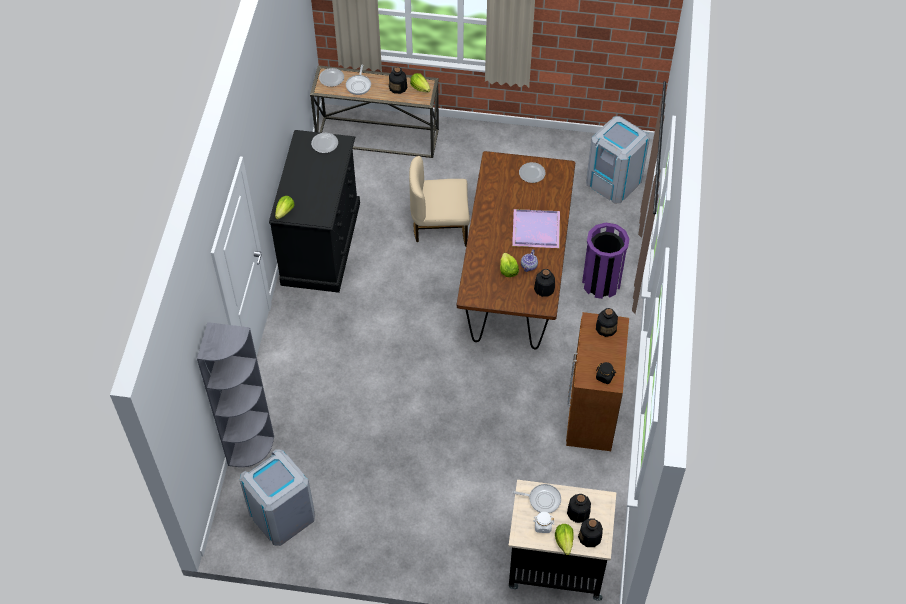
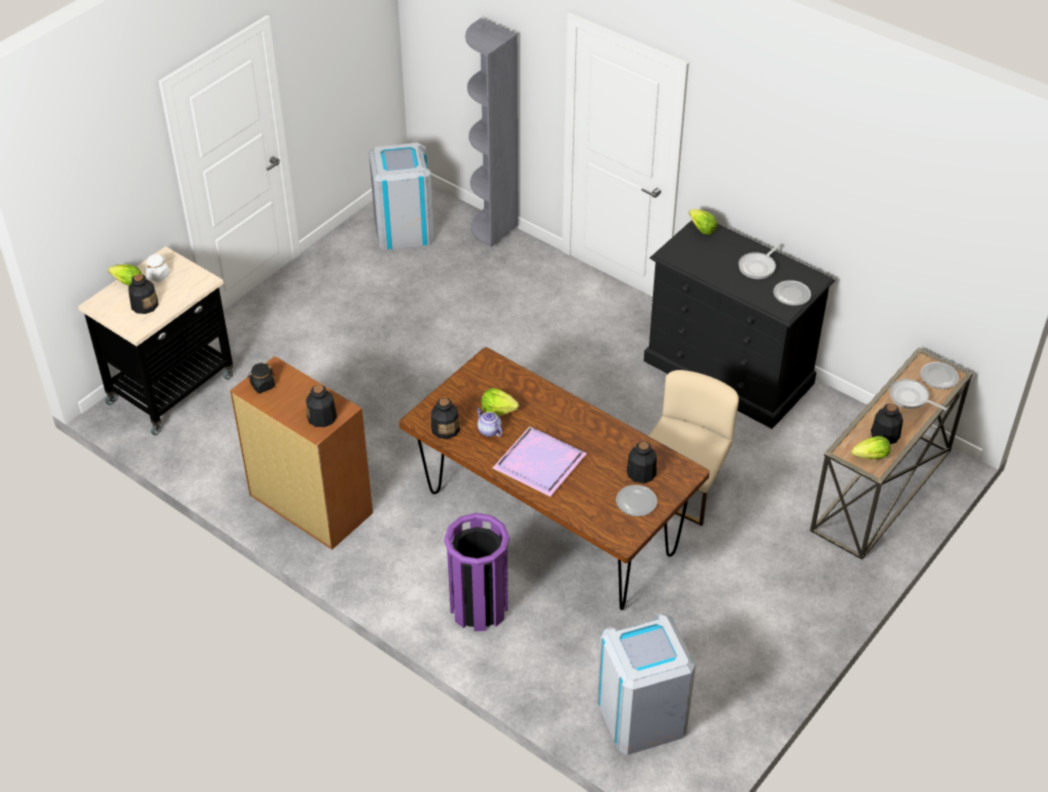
camera: 120 degrees right, 10 degrees down
frying pan [512,484,561,513] -> frying pan moved to [738,244,780,279]
bottle [578,518,603,547] -> bottle moved to [627,441,657,483]

